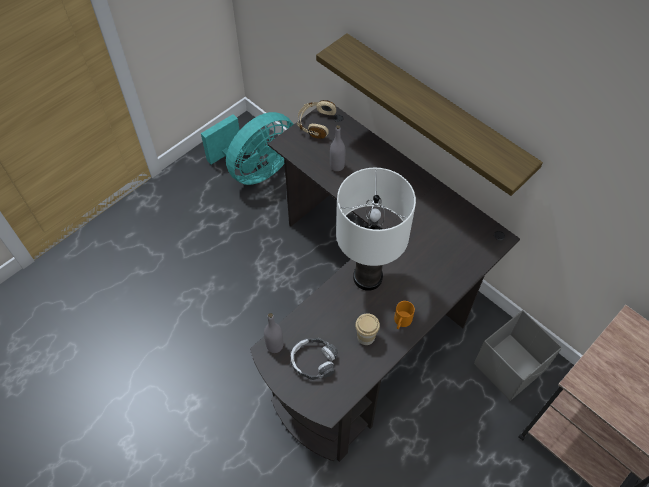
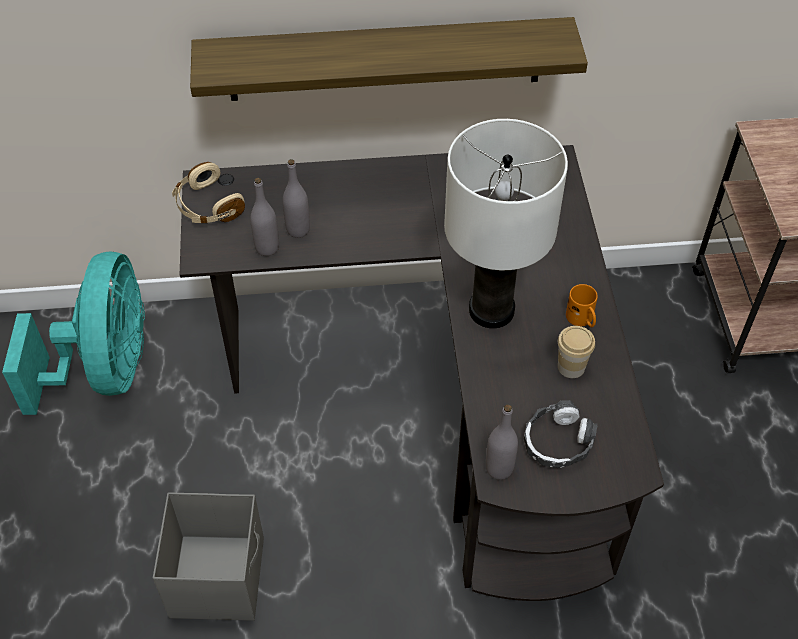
camera: 50 degrees left, 5 degrees down
grey storage box [474,310,562,401] -> grey storage box moved to [153,492,264,621]
none -> grey bottle [250,178,279,256]

